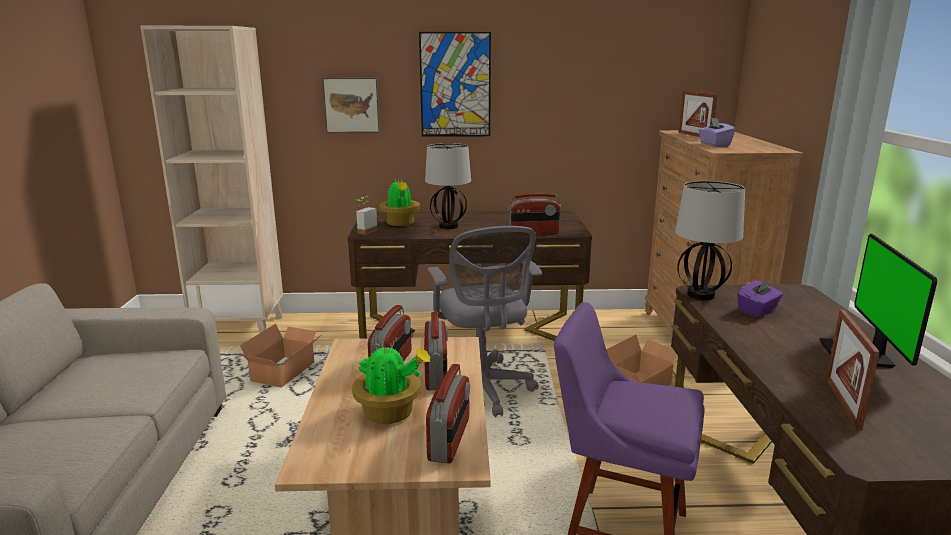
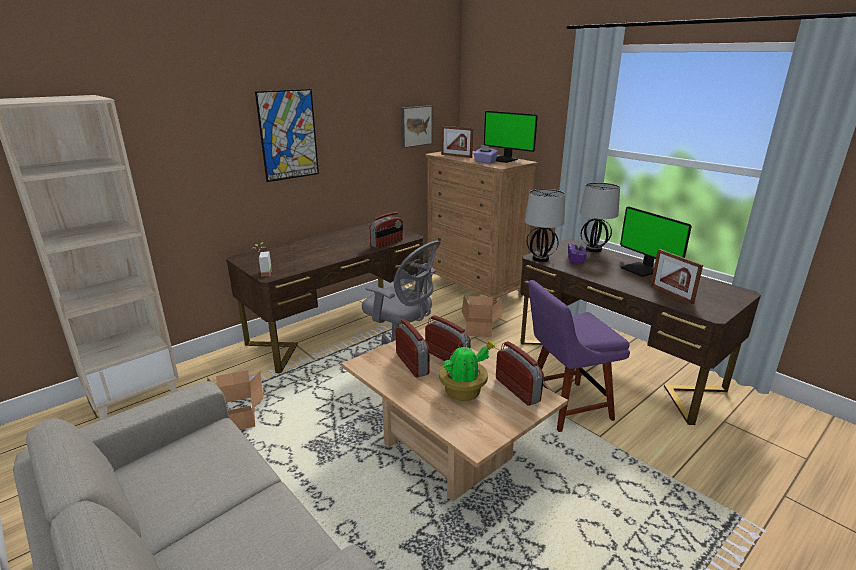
camera: 40 degrees left, 5 degrees up
picture [322,78,380,133] -> picture moved to [401,105,432,148]
potted plant [380,180,420,226] -> none
table lamp [425,143,471,229] -> table lamp moved to [580,182,620,252]
none -> monitor [484,111,538,163]

